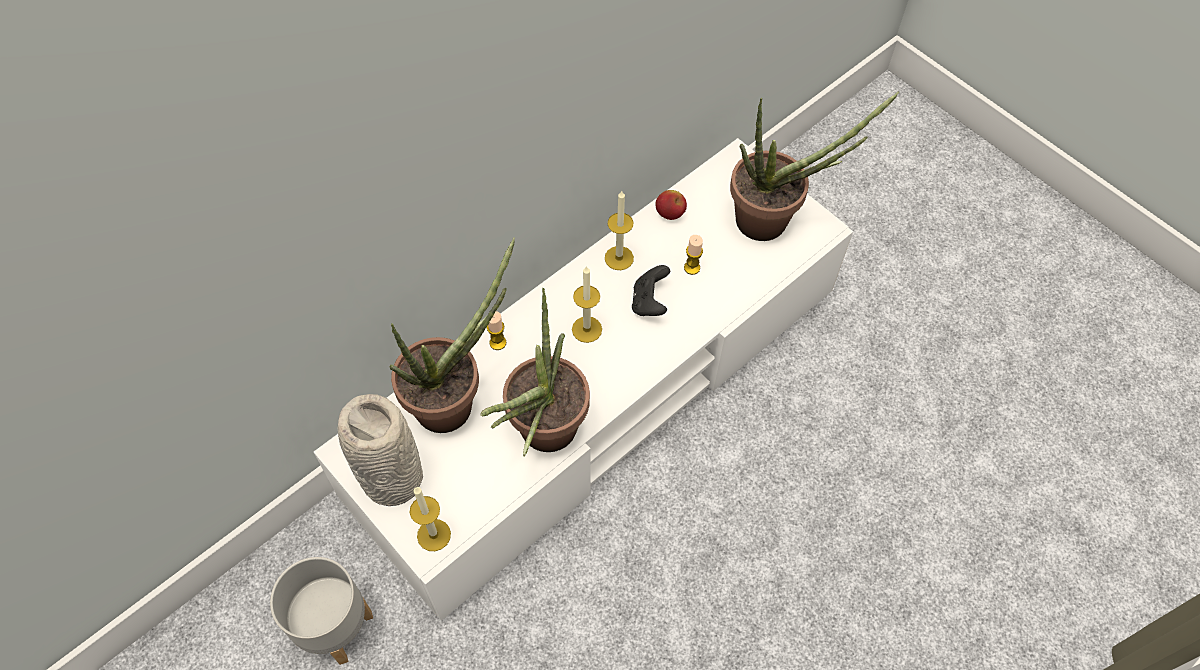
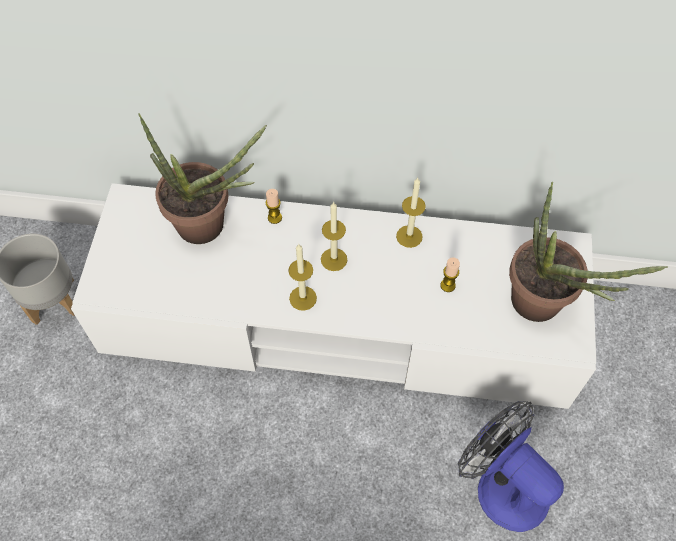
camera: 50 degrees right, 0 degrees up
grey vase [338,394,423,506] -> none
candle [410,487,451,551] -> candle moved to [288,243,317,311]
potted plant [480,287,590,456] -> none
black game controller [632,265,670,316] -> none
apple [656,190,687,220] -> none
none -> fan [458,401,564,532]

